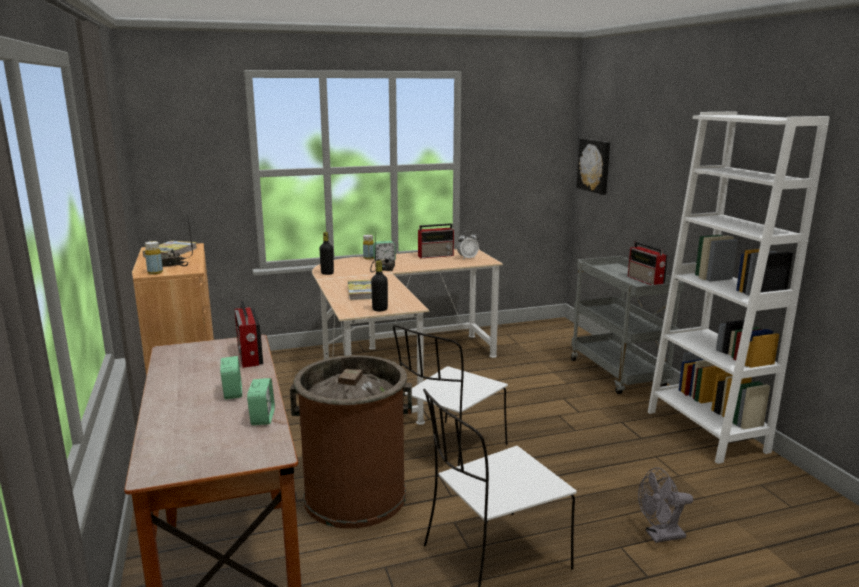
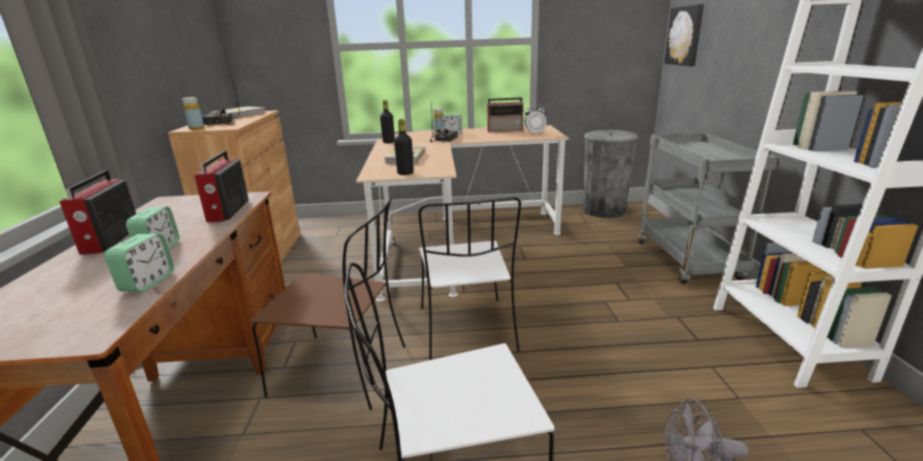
camera: 15 degrees right, 5 degrees up
brown trash can [290,355,412,529] -> brown chair [250,198,405,410]
white chair [393,325,508,466] -> white chair turned 60 degrees counterclockwise [418,197,521,360]
radio [628,242,668,285] -> radio moved to [60,170,136,255]
none -> grey trash can [583,130,639,218]

